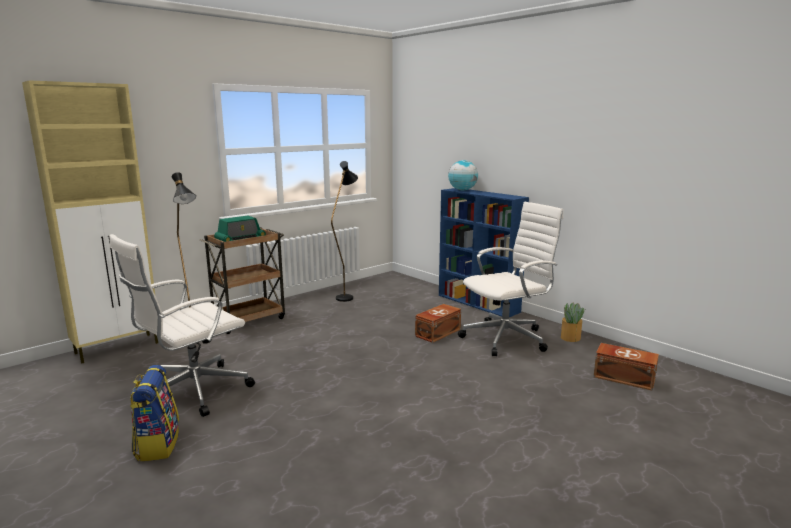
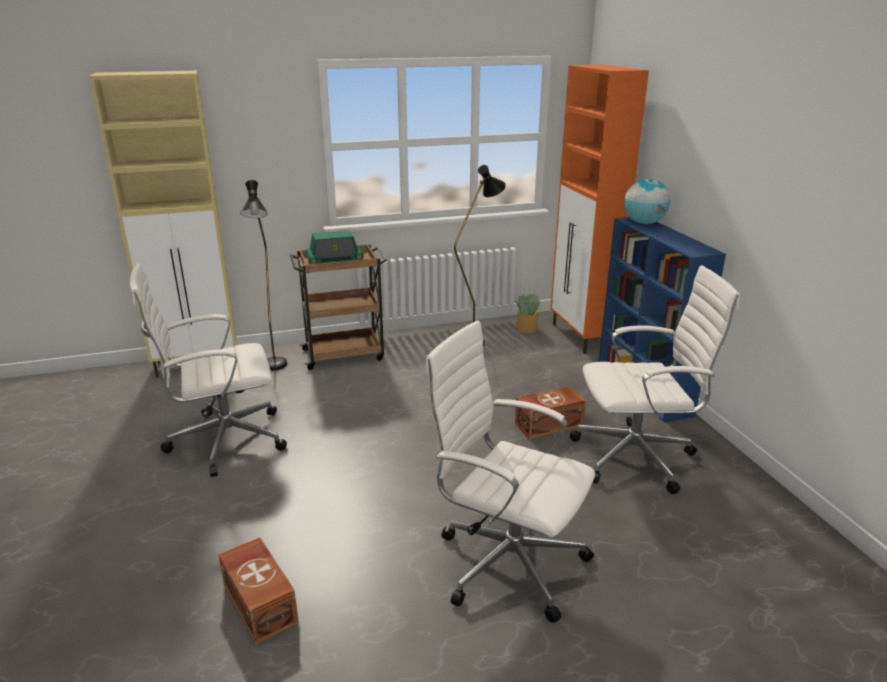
camera: 25 degrees right, 10 degrees up
backpack [130,365,179,462] -> none
potted plant [561,303,585,342] -> potted plant moved to [515,294,540,333]
brown storage box [593,343,659,391] -> brown storage box moved to [218,537,299,645]
none -> white office chair [425,321,595,623]
none -> orange cabinet [551,64,649,354]

